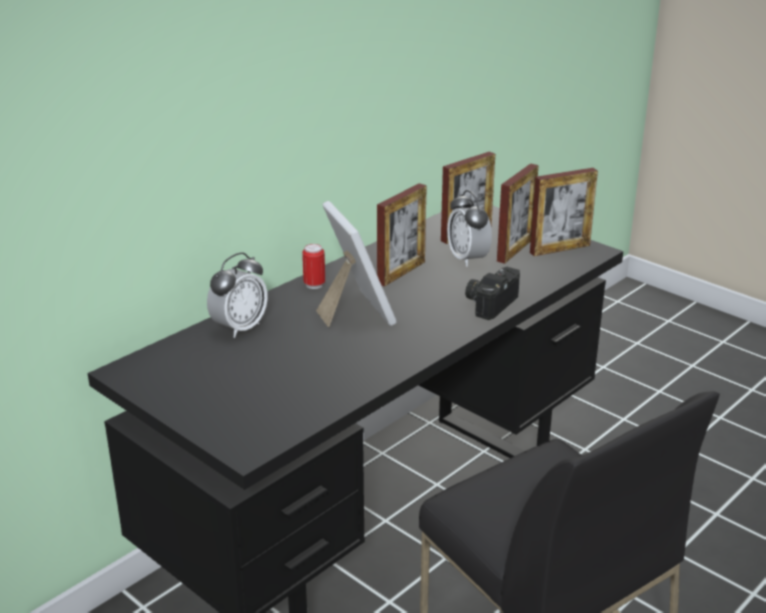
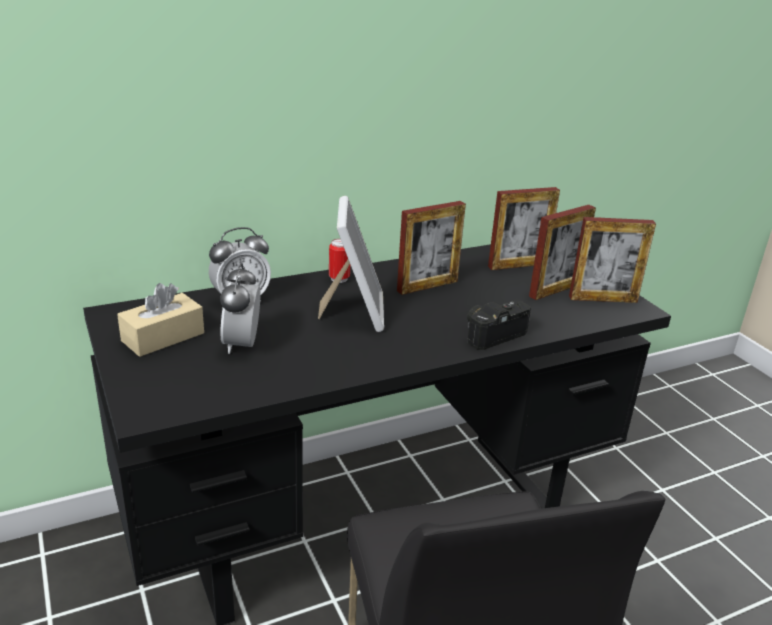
camera: 20 degrees right, 0 degrees up
alarm clock [447,190,492,267] -> alarm clock moved to [220,263,261,354]
none -> beige tissue box [117,283,204,357]

